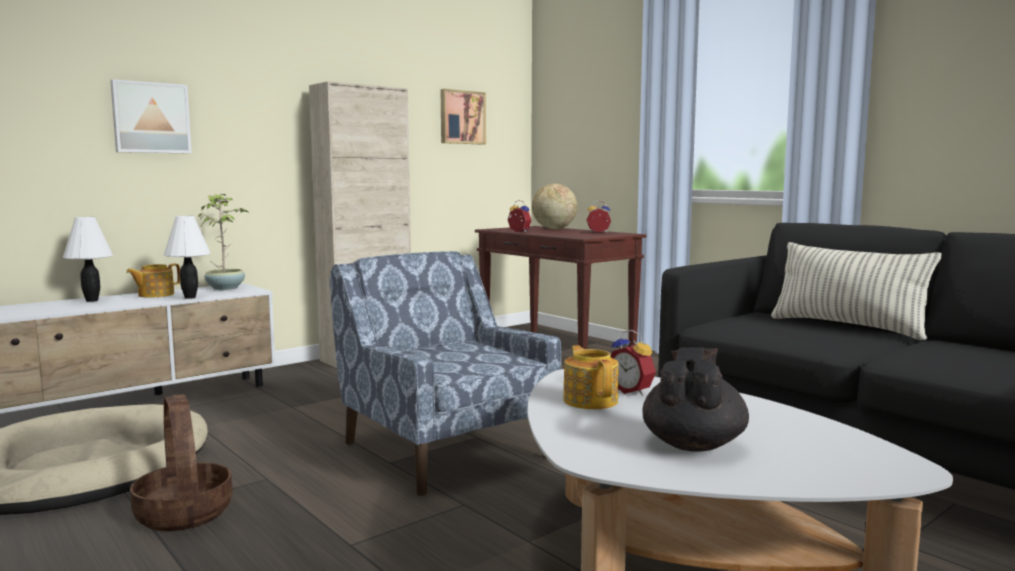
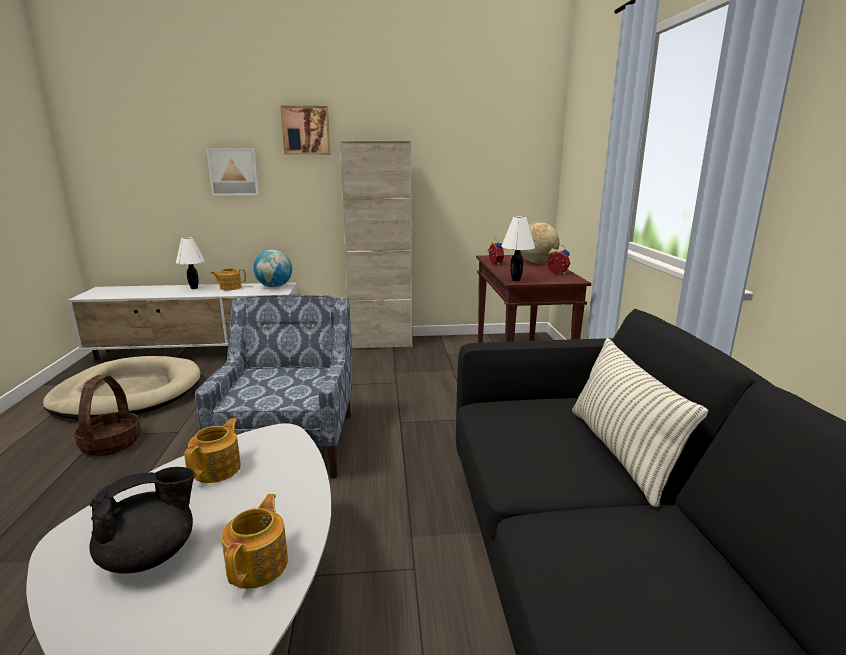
camera: 35 degrees right, 10 degrees up
white table lamp [164,216,210,299] -> white table lamp moved to [501,216,535,281]
potted plant [198,194,248,290] -> globe [253,250,292,288]
picture [441,89,486,145] -> picture moved to [280,106,331,155]
alarm clock [611,330,656,395] -> none
none -> teapot [221,494,288,589]

